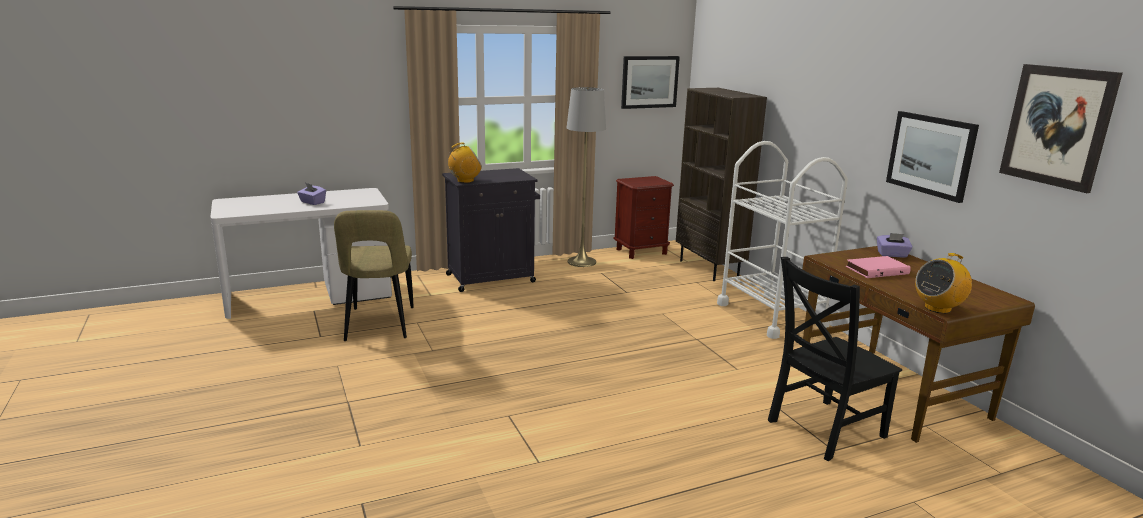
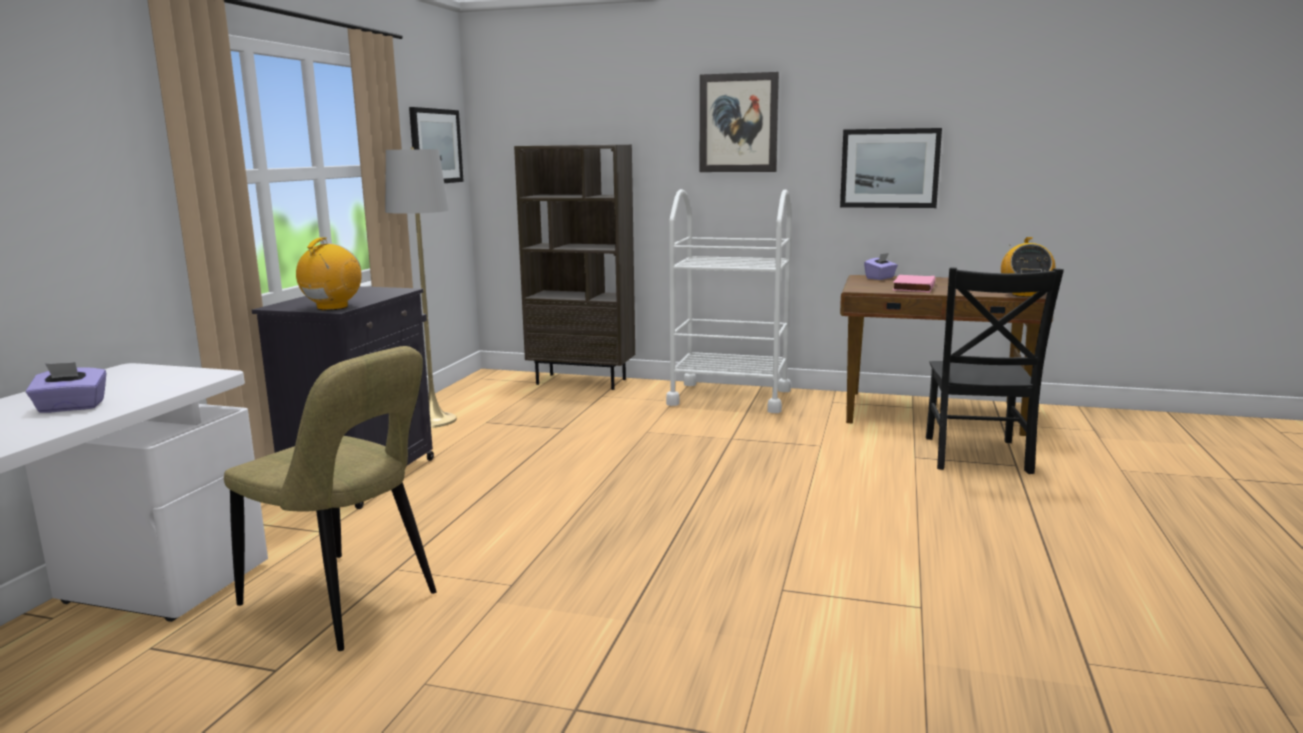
camera: 50 degrees left, 5 degrees down
brown nightstand [613,176,674,259] -> none
picture [999,64,1123,193] -> picture moved to [700,72,779,172]

